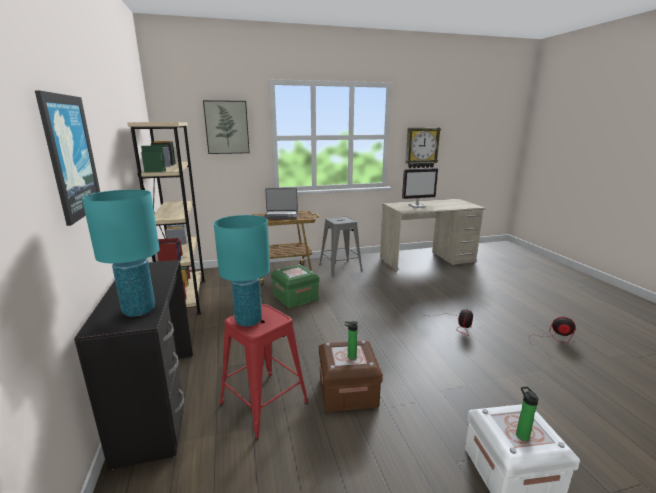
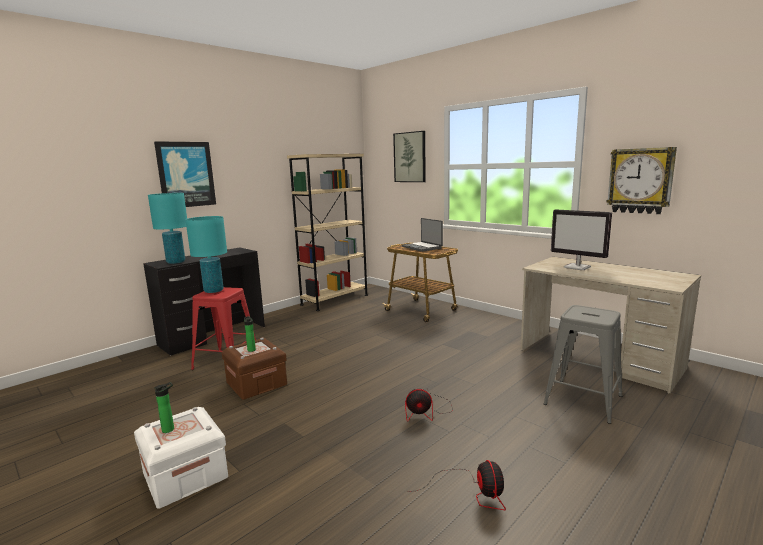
camera: 60 degrees right, 5 degrees down
green storage box [271,264,320,308] -> none
grey stool [319,216,362,276] -> grey stool moved to [543,305,622,424]

